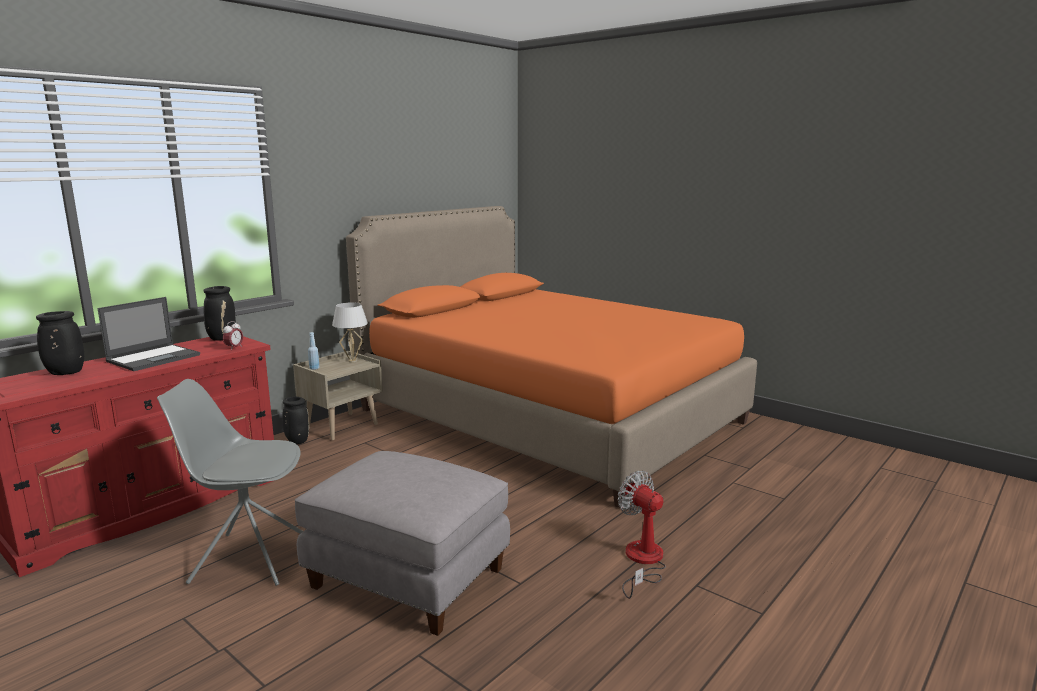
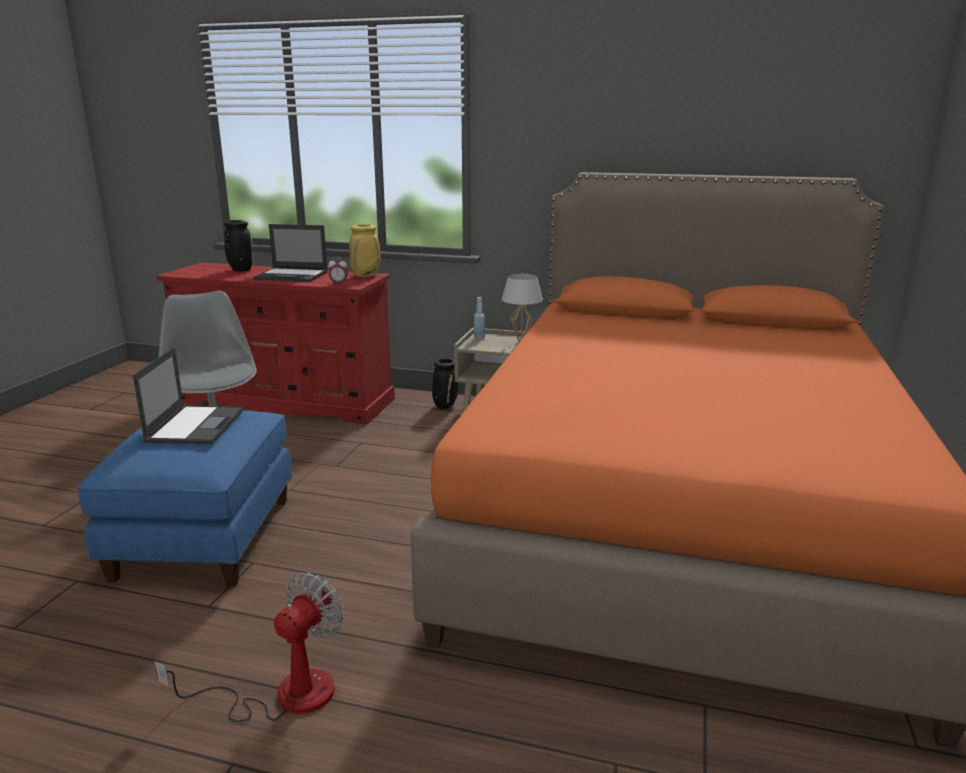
camera: 65 degrees right, 5 degrees up
black vase [204,286,236,341] -> yellow vase [349,224,381,277]
grey ottoman [294,451,510,636] -> blue ottoman [77,410,293,586]
none -> laptop [133,347,244,444]

